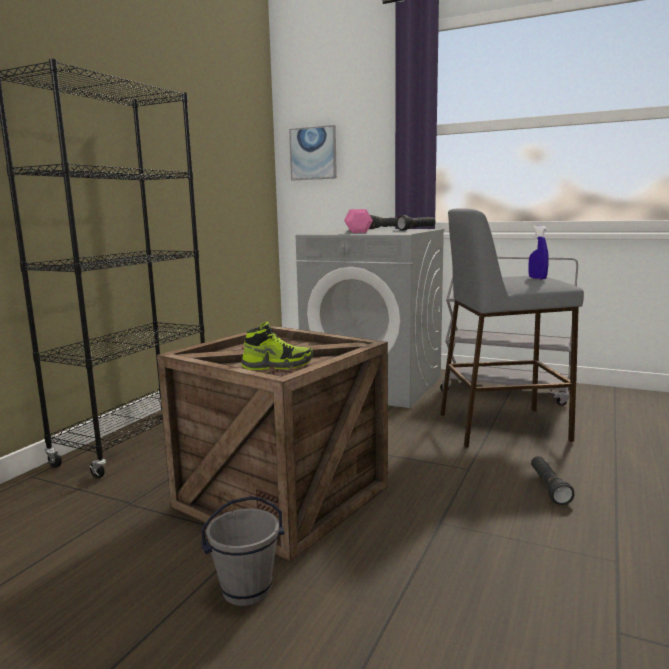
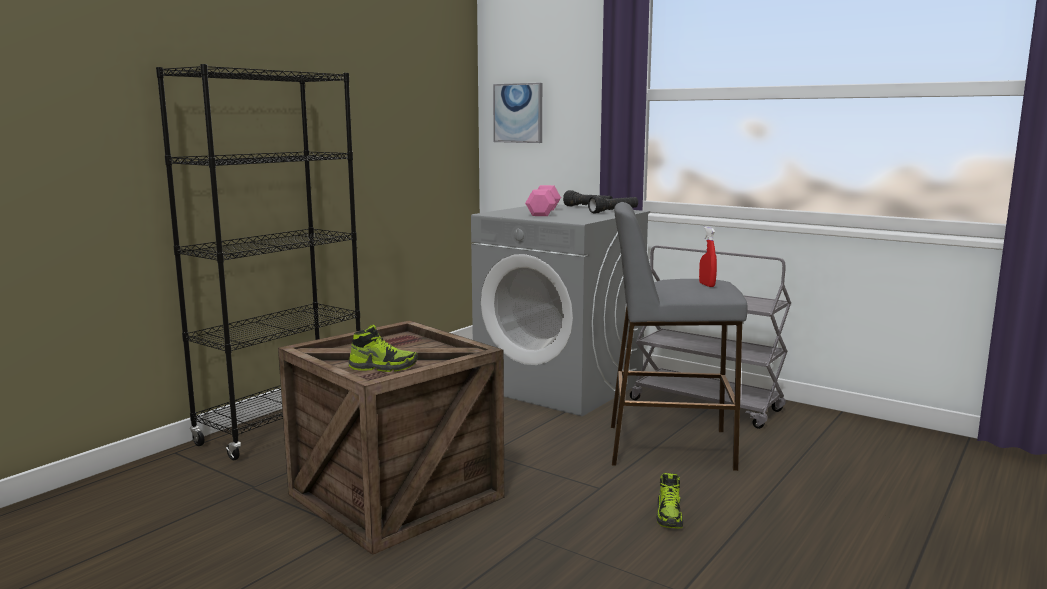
camera: 10 degrees right, 0 degrees up
grey bucket [201,496,285,606] -> none
blue spray bottle [529,226,549,279] -> red spray bottle [699,227,717,287]
black flashlight [531,456,574,505] -> shoe [656,473,683,528]

